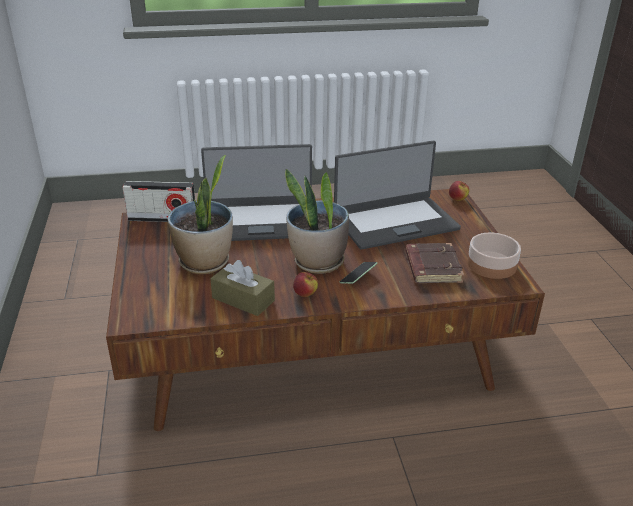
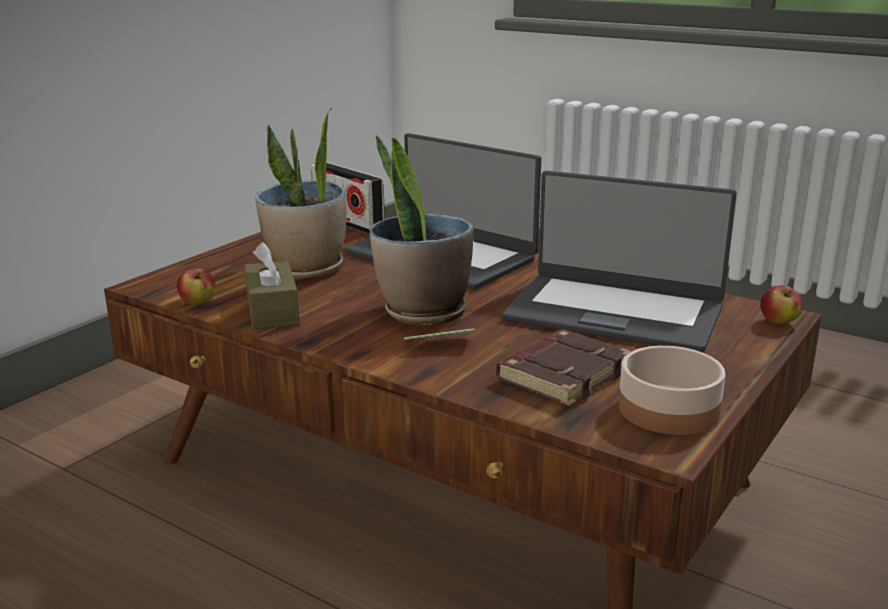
camera: 45 degrees right, 10 degrees down
apple [293,272,318,297] -> apple moved to [177,268,215,305]

